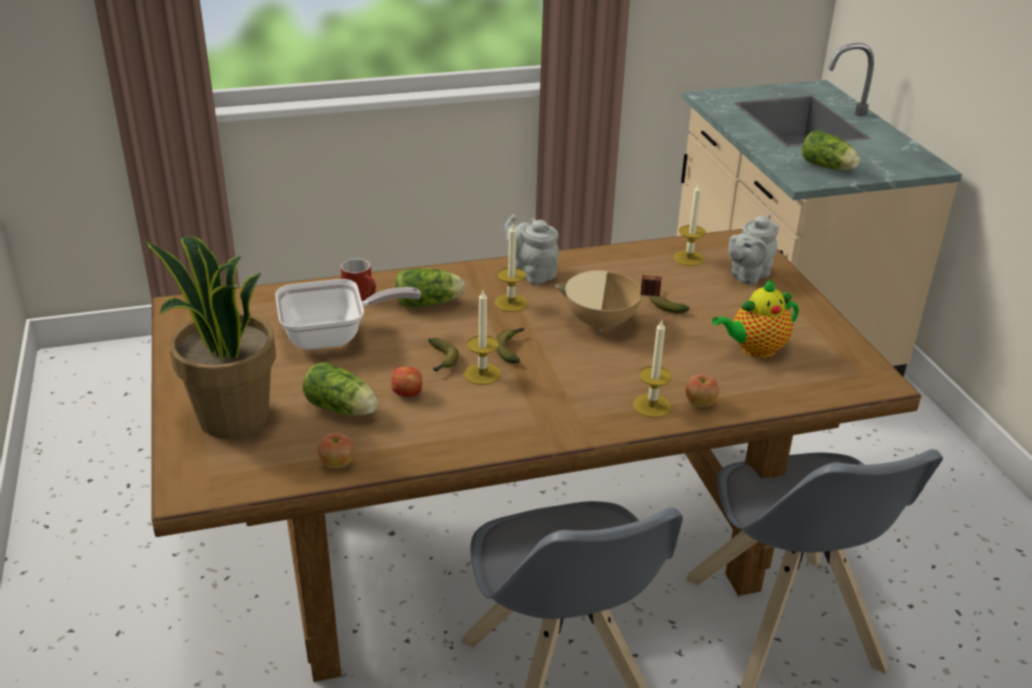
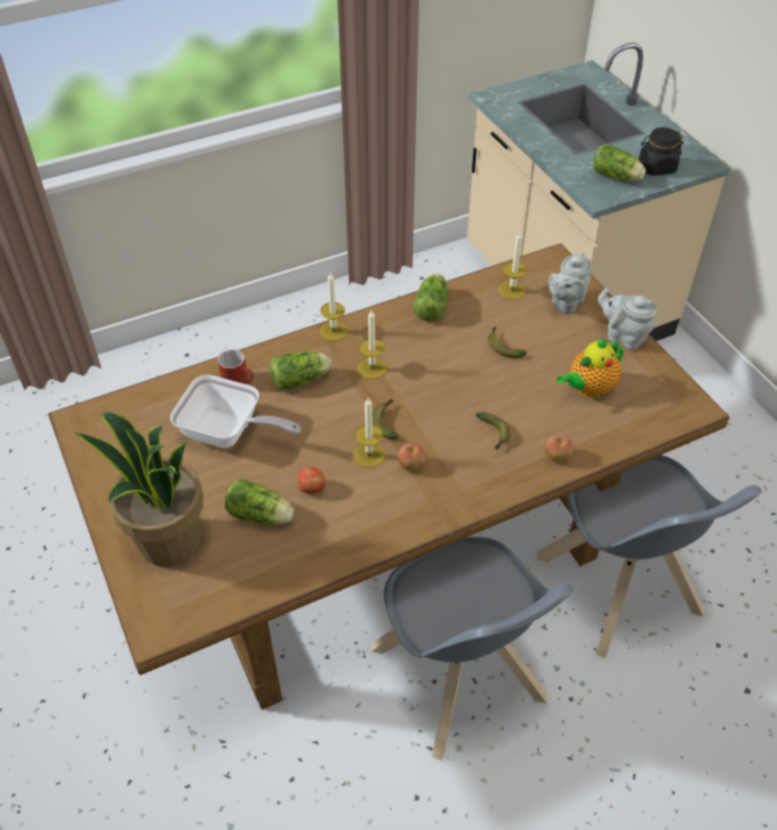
camera: 10 degrees left, 15 degrees up
frying pan [275,279,421,350] -> frying pan turned 45 degrees clockwise [170,375,301,448]
apple [318,432,354,469] -> apple moved to [398,443,425,471]
banana [428,338,459,372] -> banana moved to [476,412,510,450]
grey teapot [504,214,559,285] -> grey teapot moved to [598,288,657,350]
beige cooking pot [555,270,662,333] -> none
candle [633,320,672,418] -> candle moved to [320,272,348,341]
none -> lettuce [413,273,449,322]
none -> black jar [639,127,683,176]

